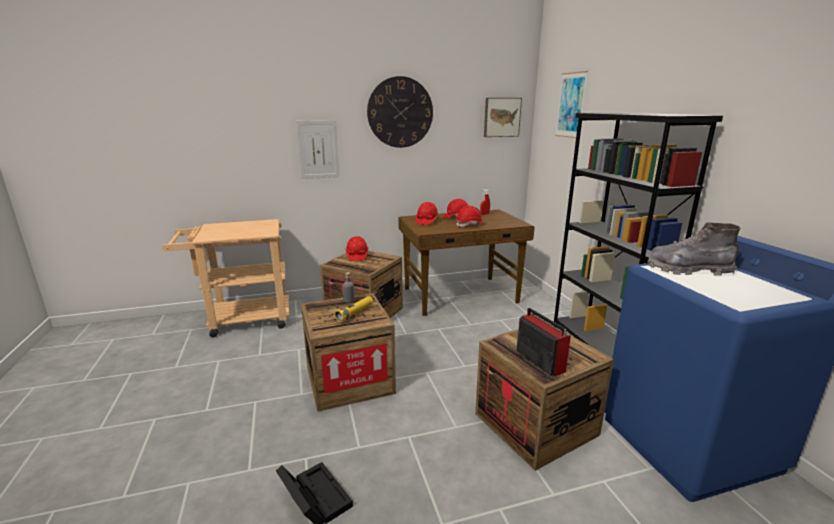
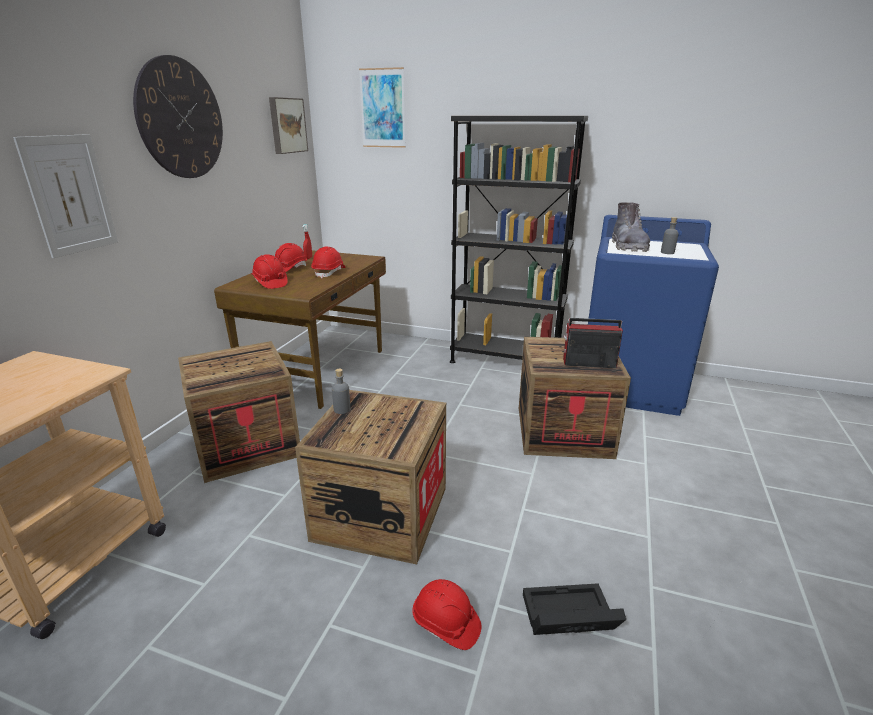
camera: 55 degrees left, 5 degrees up
yellow flashlight [335,296,373,322] -> none
red hard hat [346,236,368,261] -> red hard hat moved to [412,579,481,650]
grey boot [647,222,740,276] -> grey boot turned 45 degrees counterclockwise [612,202,650,252]
none -> grey bottle [661,217,678,254]

